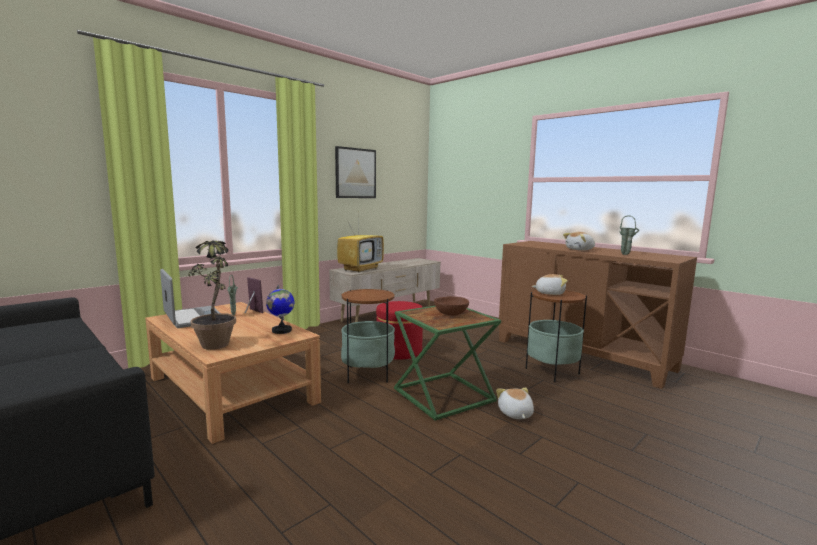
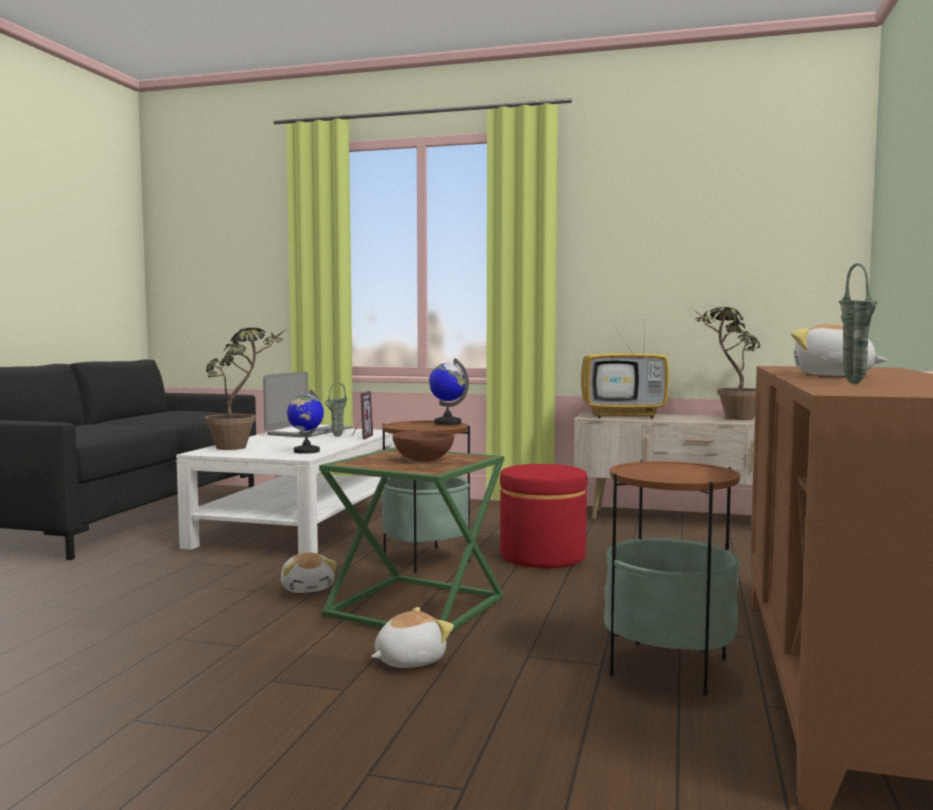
camera: 60 degrees right, 5 degrees down
brown coffee table [145,302,321,444] -> white coffee table [176,427,395,554]
picture [335,146,376,198] -> none
plush toy [532,274,568,295] -> plush toy moved to [281,553,337,593]
none -> globe [429,358,469,425]
none -> potted plant [693,307,760,420]

